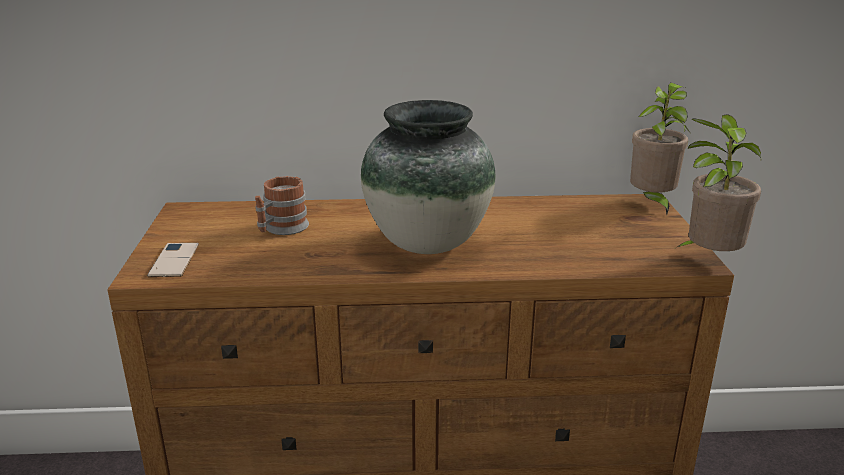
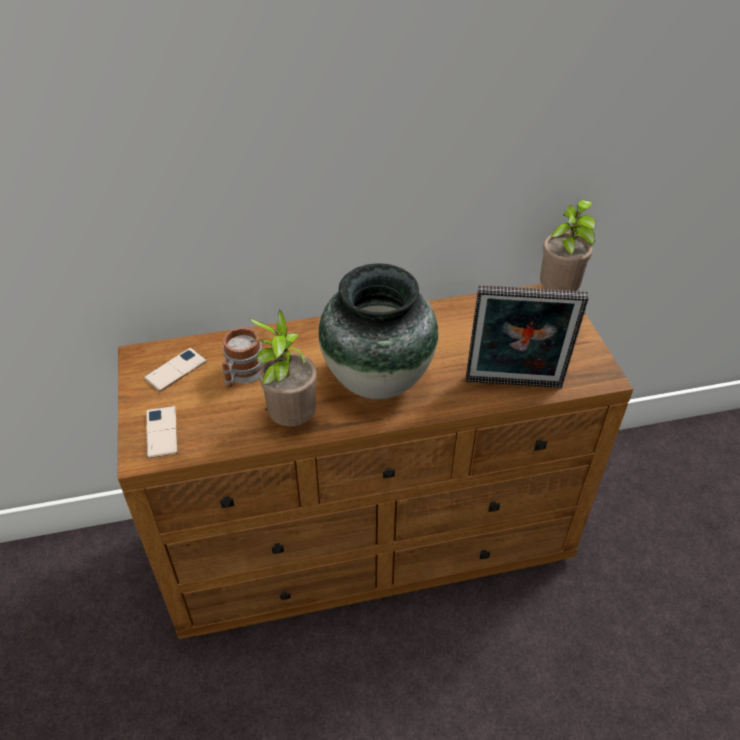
camera: 10 degrees left, 20 degrees up
potted plant [678,114,762,251] -> potted plant moved to [250,310,317,426]
none -> phone [144,348,207,392]
none -> picture frame [466,286,589,388]

